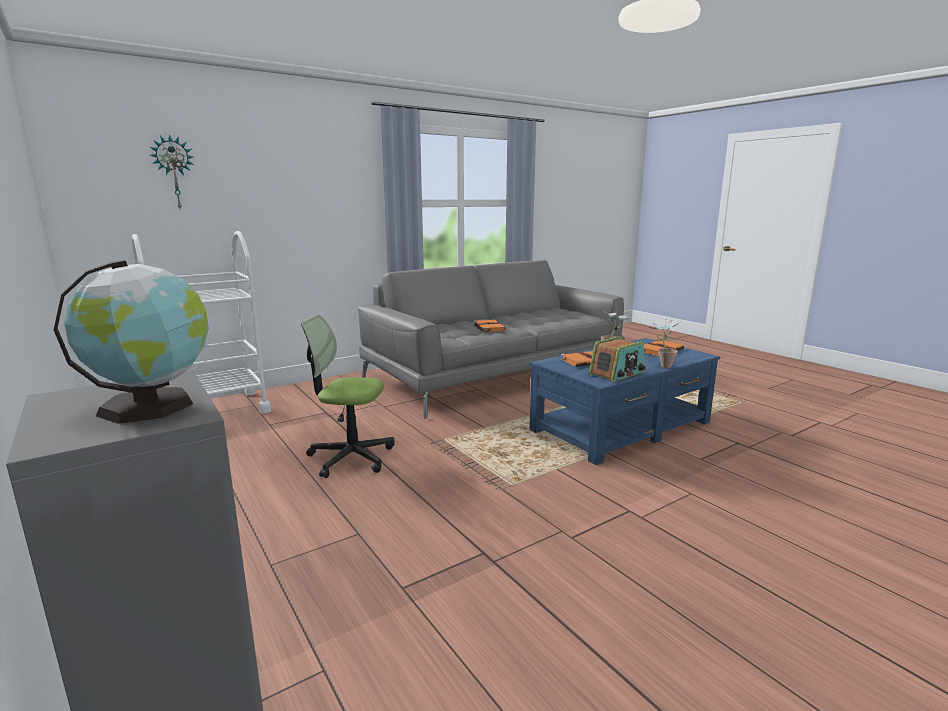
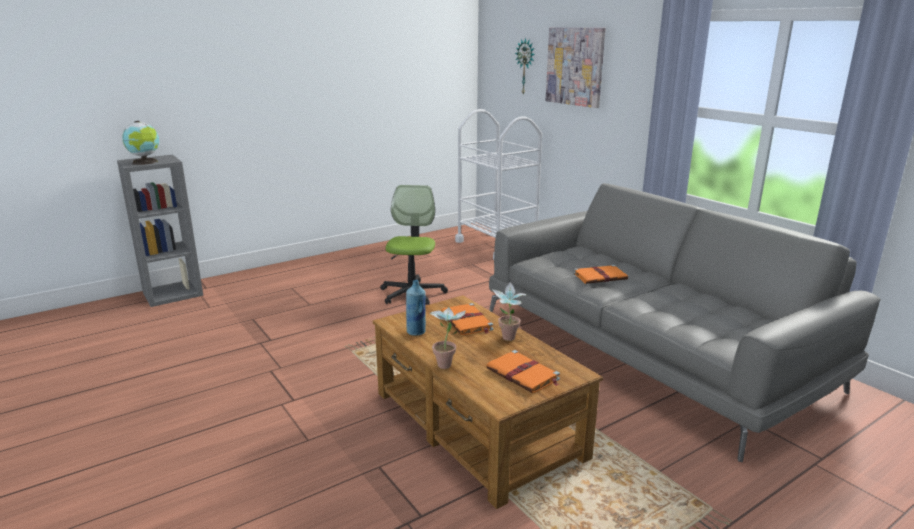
camera: 90 degrees right, 5 degrees up
blue coffee table [529,338,720,465] -> brown coffee table [373,295,603,509]
radio [589,336,646,382] -> blue bottle [406,280,426,336]
none -> picture [546,27,606,108]

